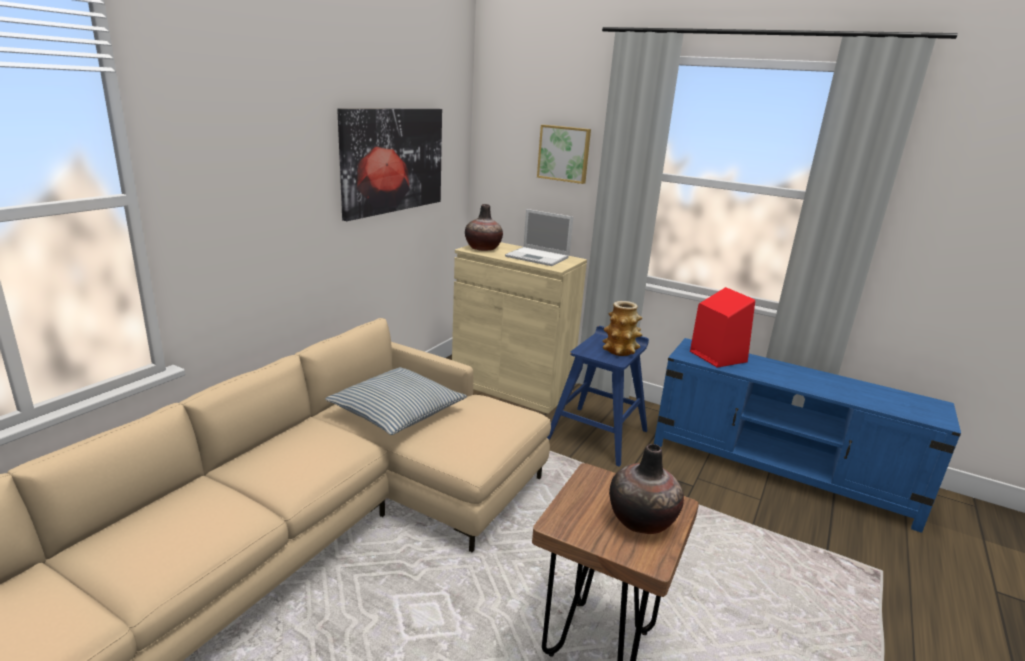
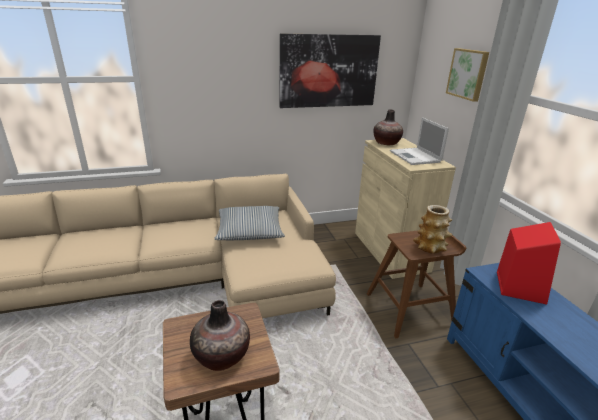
camera: 45 degrees right, 5 degrees up
blue stool [547,326,649,467] -> brown stool [367,231,466,338]

